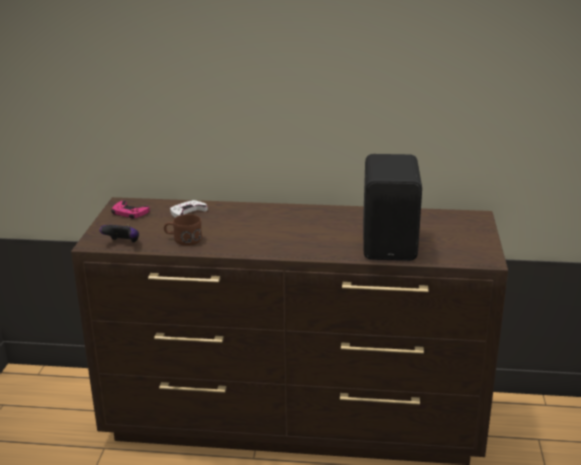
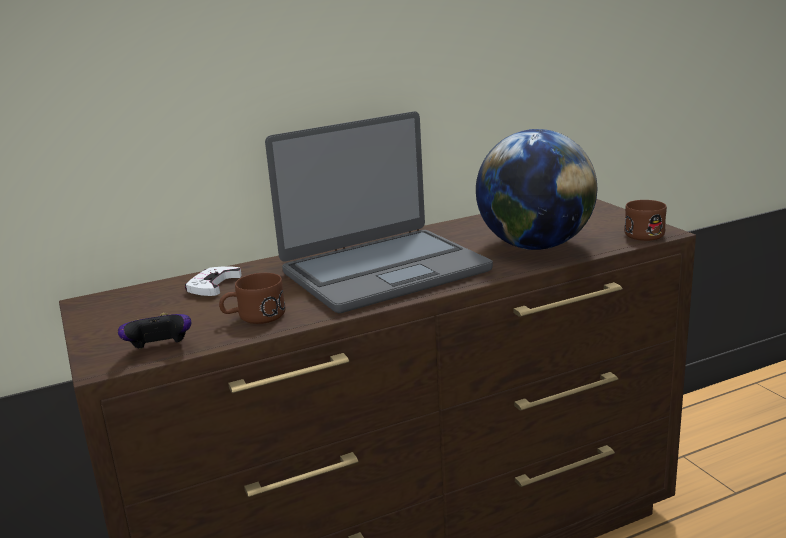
camera: 30 degrees left, 5 degrees down
pink game controller [111,200,150,219] -> none
black speaker [363,154,422,261] -> globe [476,129,597,250]
none -> laptop [265,111,493,313]
none -> brown mug [624,200,667,241]

